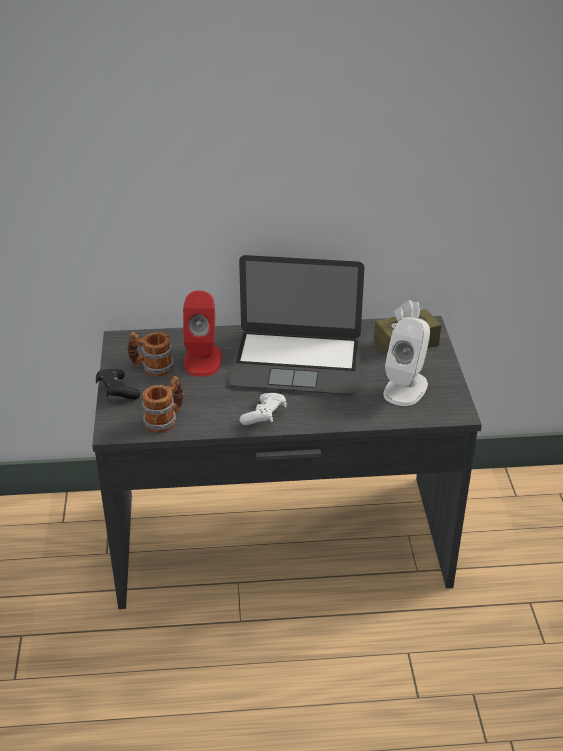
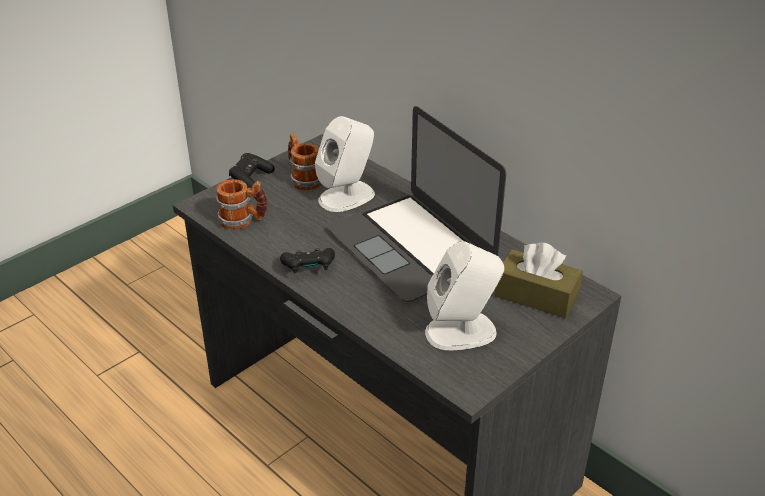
camera: 50 degrees right, 0 degrees up
red speaker [183,290,222,377] -> white speaker [315,116,375,212]
white game controller [239,393,287,425] -> black game controller [280,248,335,273]

